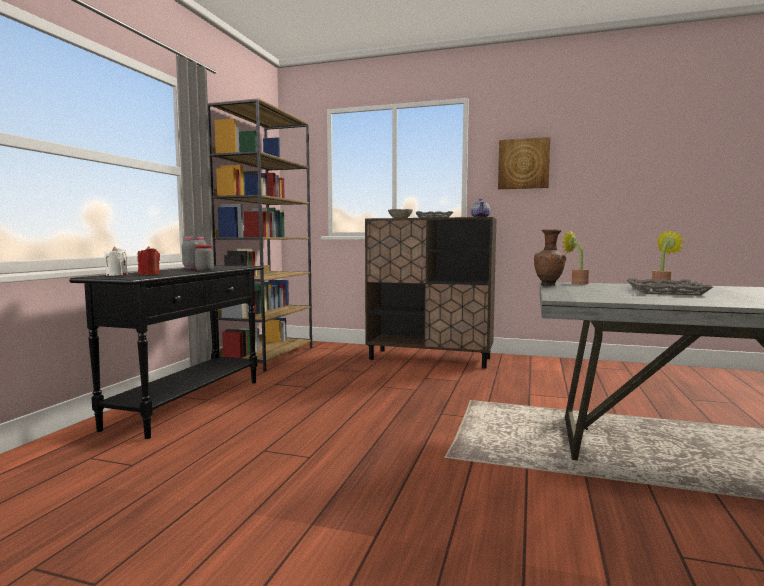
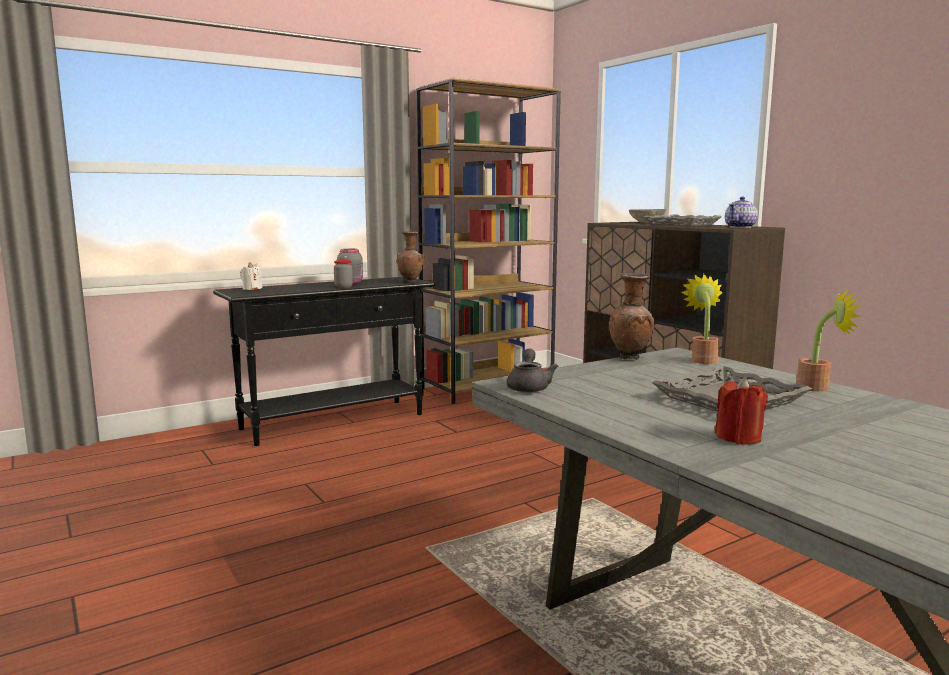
camera: 40 degrees right, 5 degrees up
red candle [137,246,160,275] -> red candle moved to [715,377,768,444]
picture [498,137,550,189] -> none
none -> brown vase [397,231,424,283]
none -> grey teapot [507,349,558,393]

